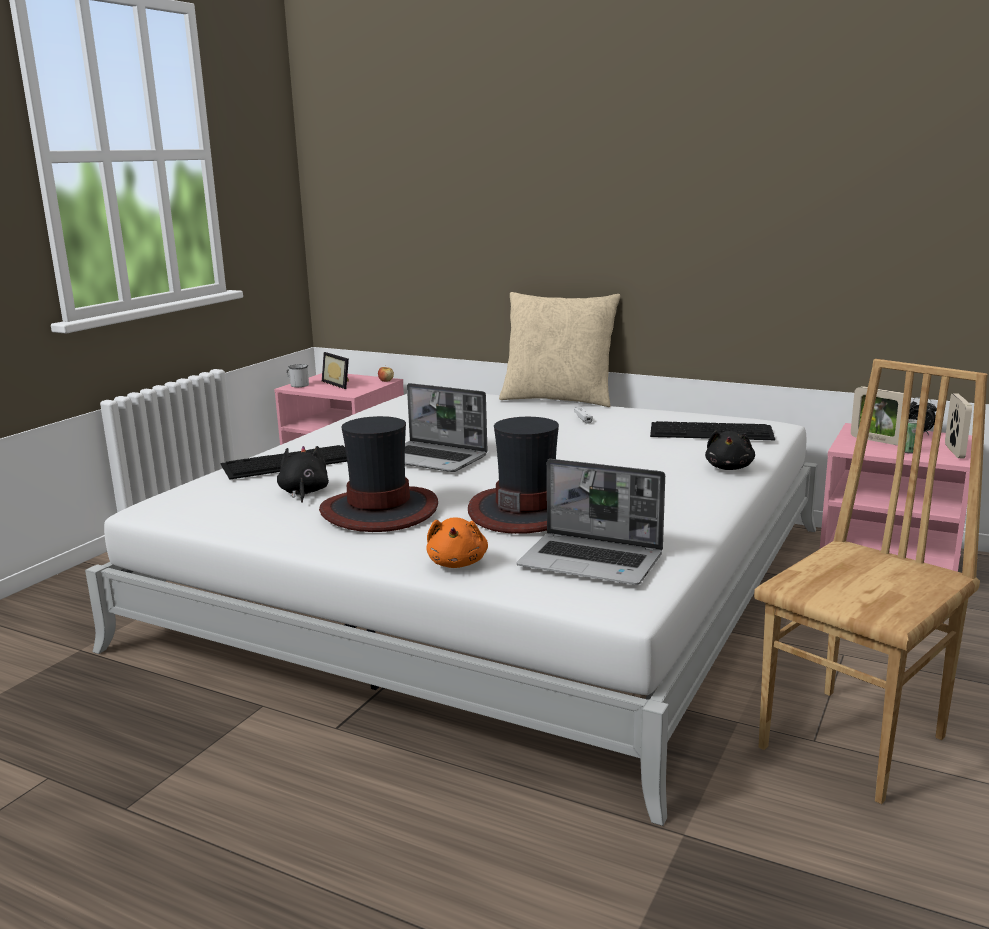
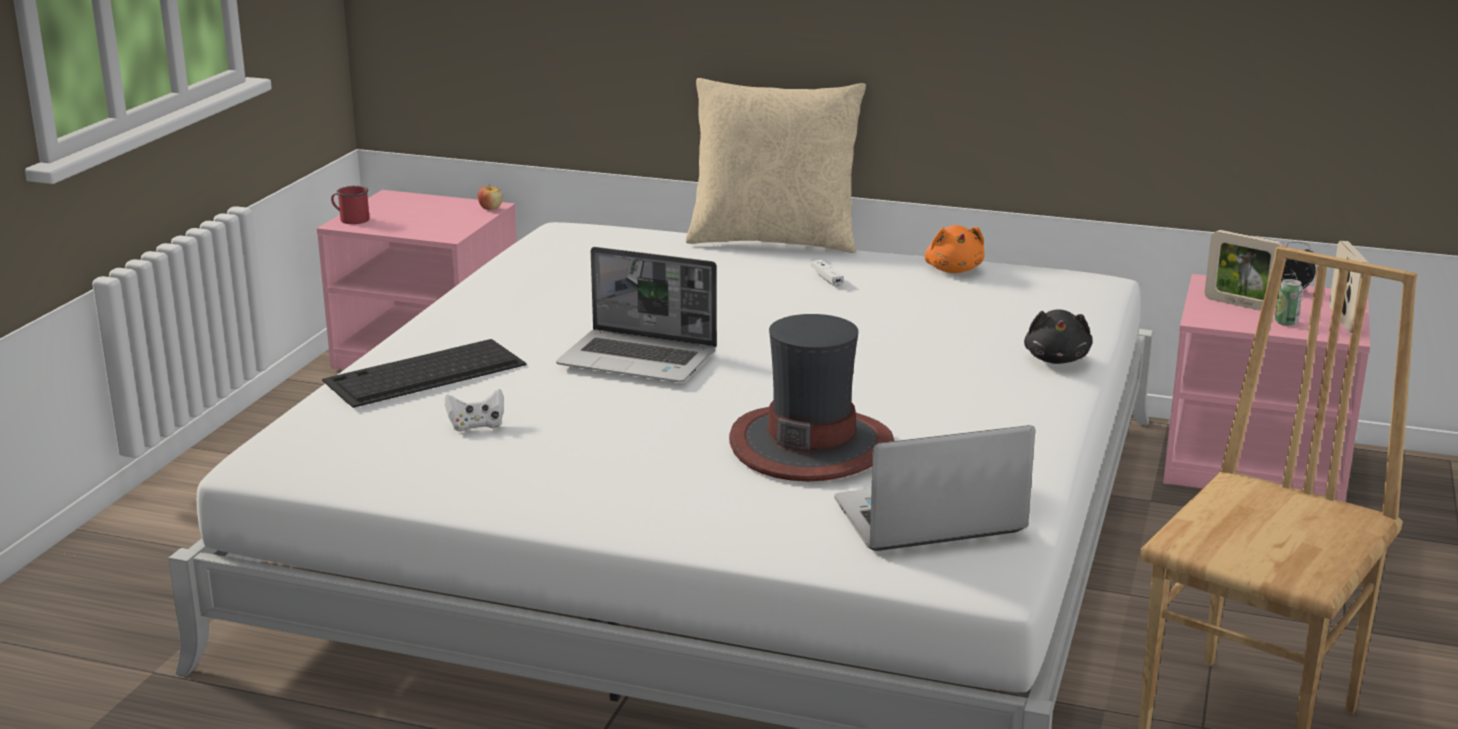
camera: 10 degrees left, 5 degrees up
black plush toy [277,446,329,502] -> white game controller [444,389,504,432]
white mug [286,364,309,387] -> red mug [331,186,369,224]
hat [319,416,438,532] -> none
picture frame [322,352,349,389] -> none
orange plush toy [426,517,488,568] -> orange plush toy moved to [925,225,984,273]
laptop [517,459,665,585] -> laptop turned 150 degrees clockwise [834,425,1035,551]
keyboard [650,421,775,440] -> none

